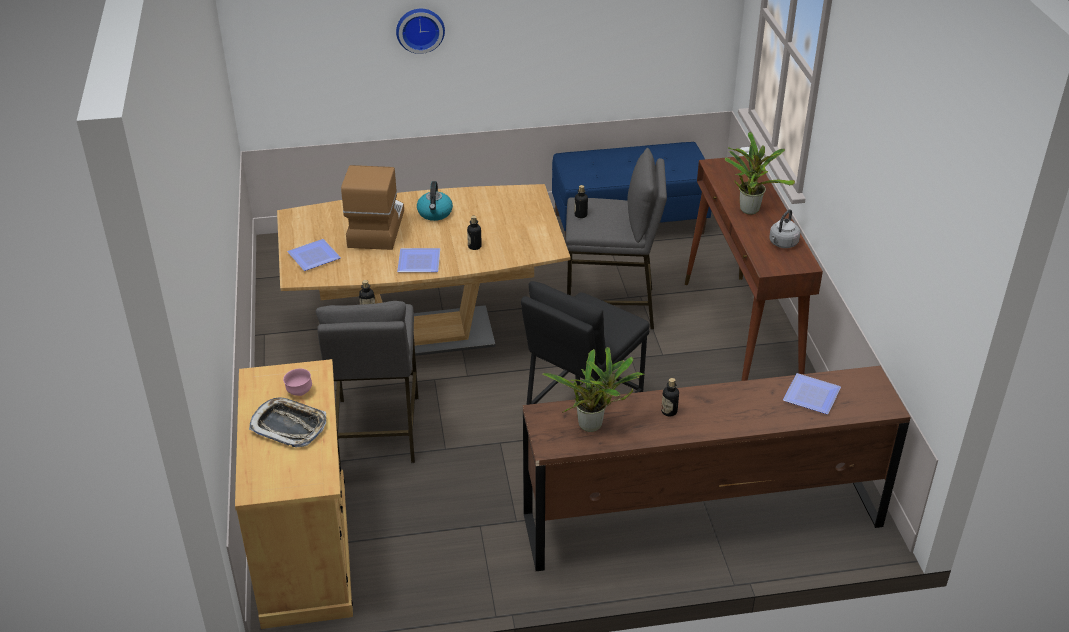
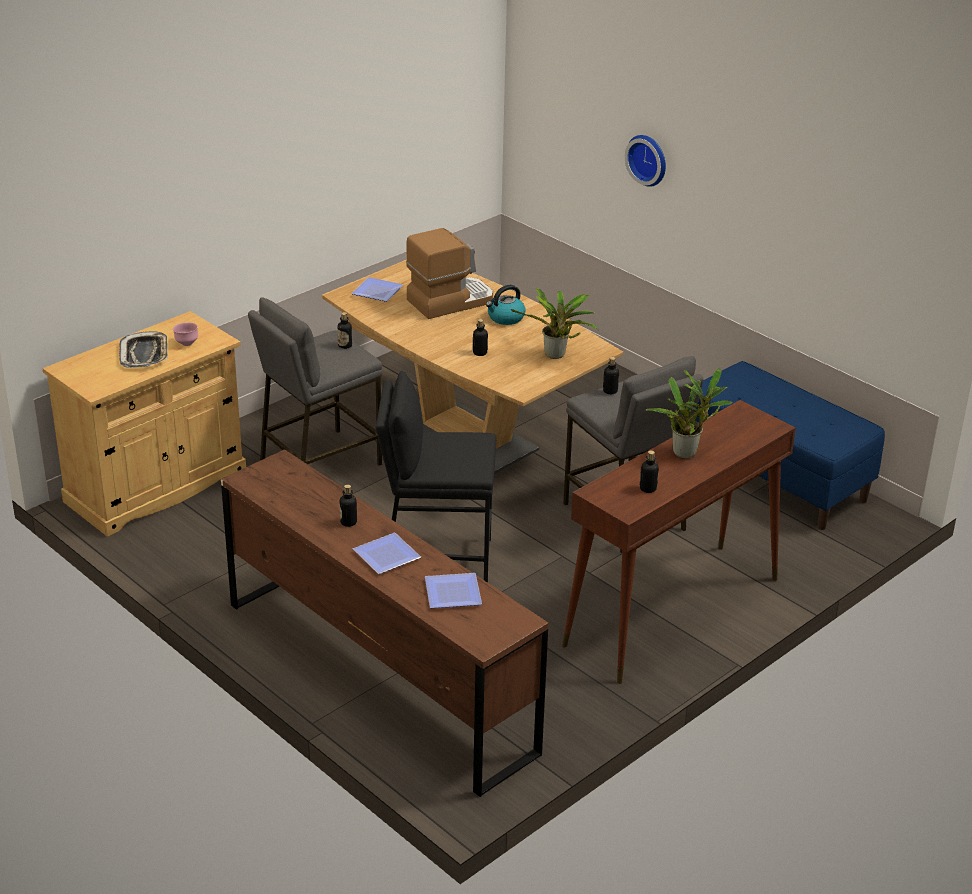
camera: 55 degrees right, 5 degrees down
plate [397,248,440,272] -> plate moved to [353,533,421,574]
potted plant [542,347,645,432] -> potted plant moved to [511,288,599,359]
grey kettle [769,209,800,248] -> bottle [640,451,659,493]

